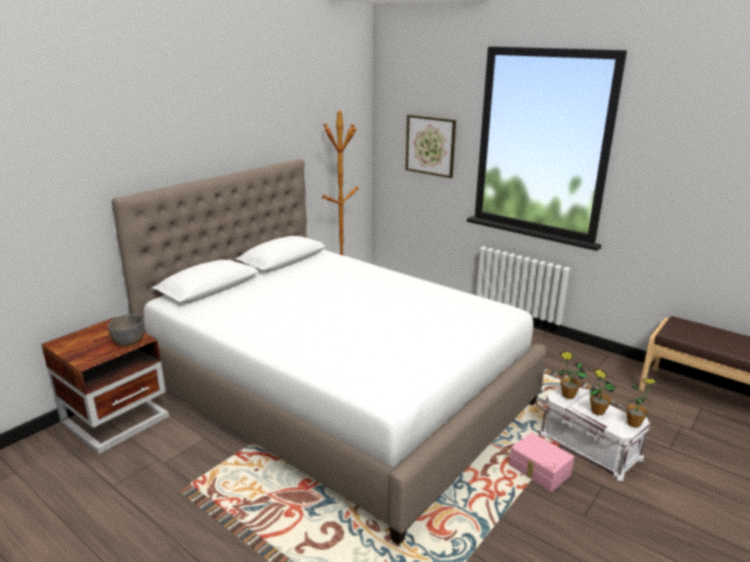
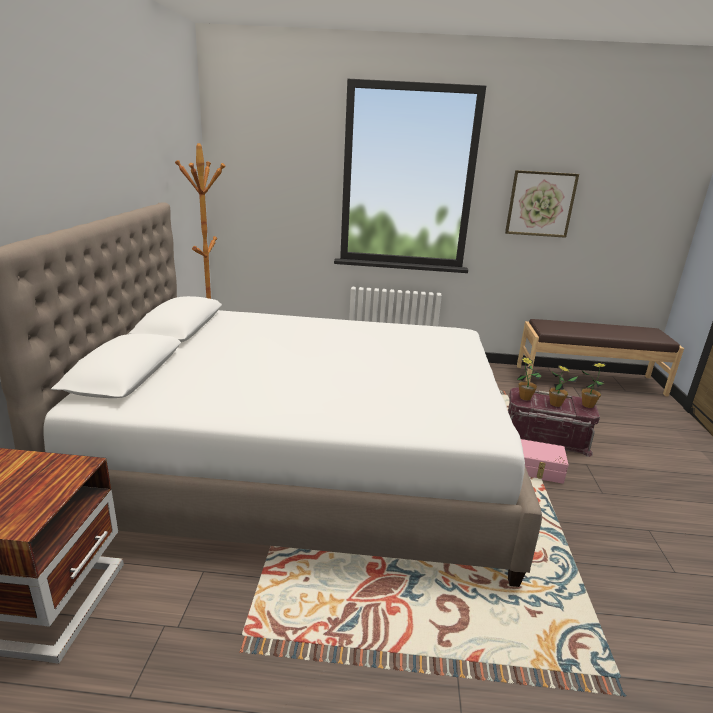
camera: 35 degrees left, 0 degrees up
grey bowl [108,314,145,346] -> none
picture [406,115,456,178] -> picture moved to [505,170,579,238]
white storage box [538,386,650,481] -> red storage box [508,387,600,457]

